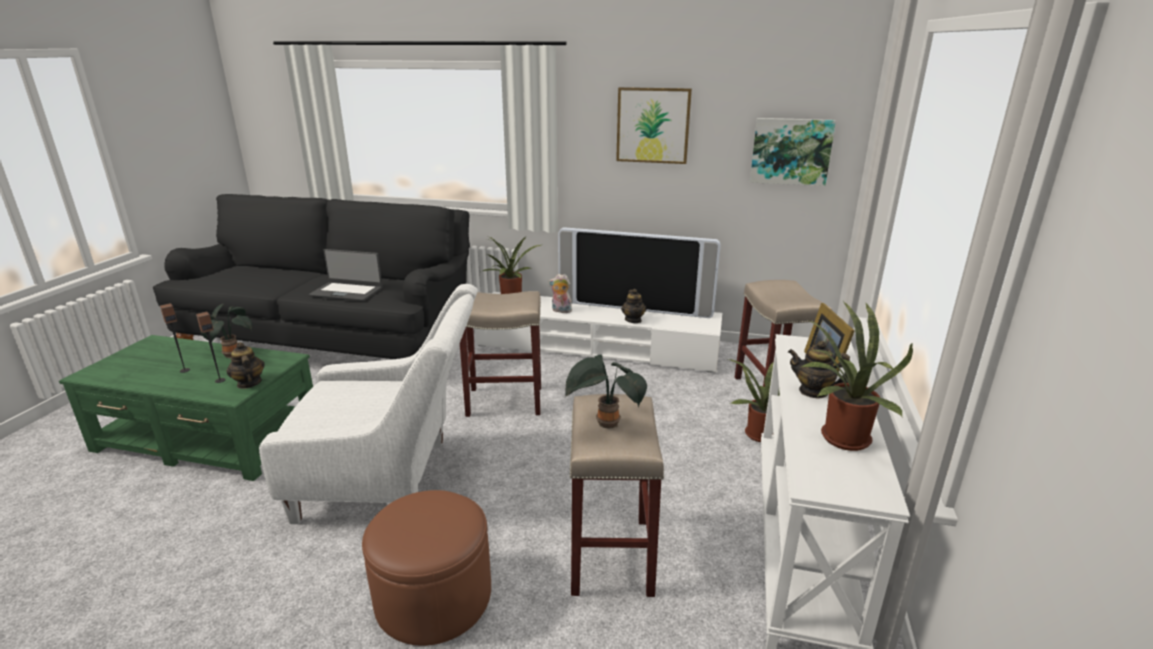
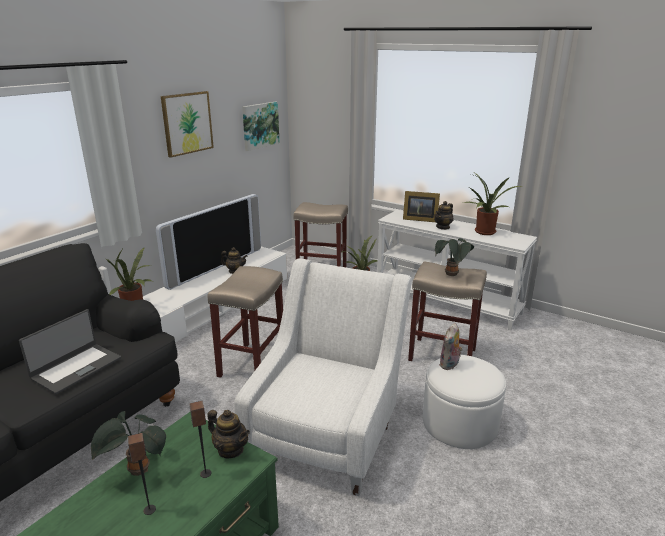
camera: 70 degrees left, 0 degrees up
teapot [227,342,265,389] -> teapot turned 135 degrees counterclockwise [207,410,250,458]
brown ottoman [362,490,491,646] -> white ottoman [423,355,506,449]
plush toy [548,274,572,313] -> plush toy moved to [439,323,463,370]

